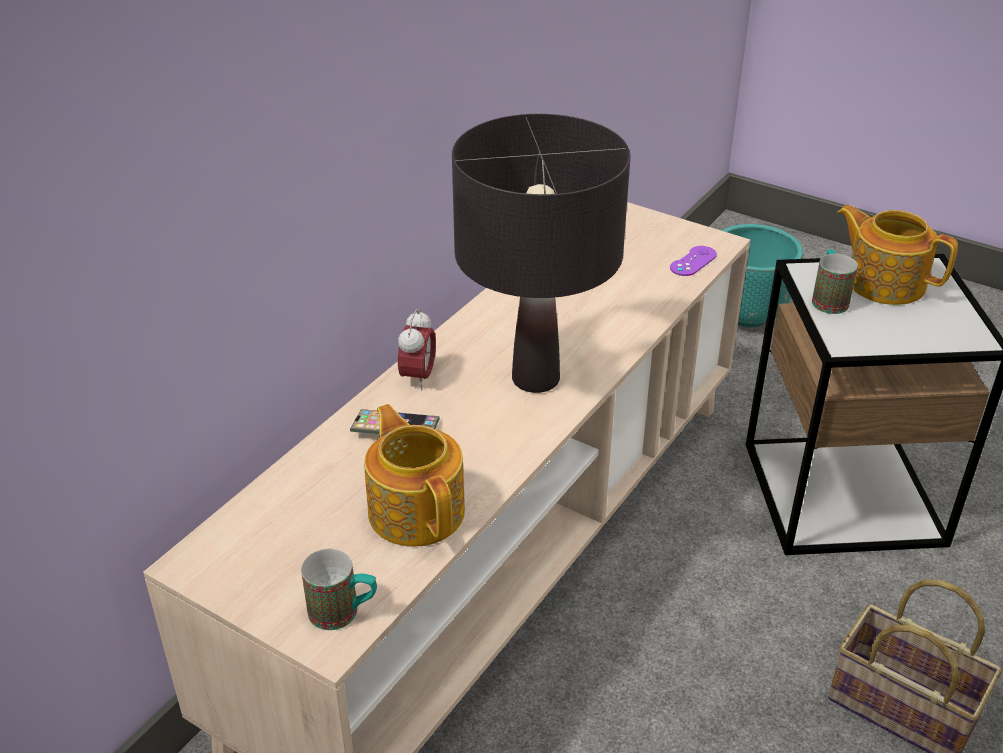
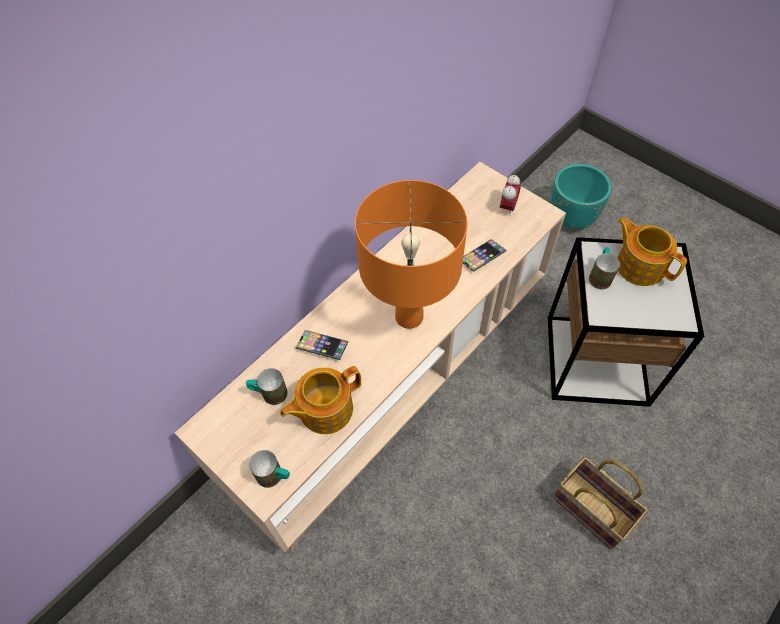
camera: 10 degrees right, 20 degrees up
teapot [364,404,465,547] -> teapot turned 105 degrees counterclockwise [280,366,361,434]
alarm clock [398,309,436,390] -> alarm clock moved to [500,174,521,216]
black table lamp [452,114,631,393] -> orange table lamp [355,180,467,329]
purple game controller [670,246,717,276] -> none
none -> mug [246,368,288,405]
none -> phone [463,239,507,272]

